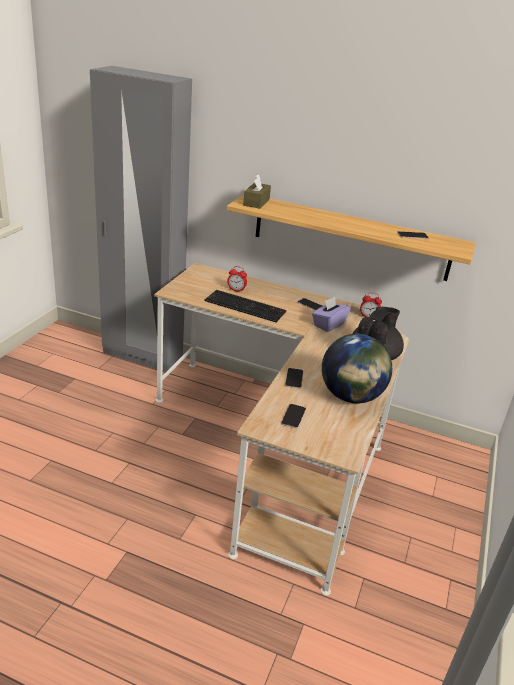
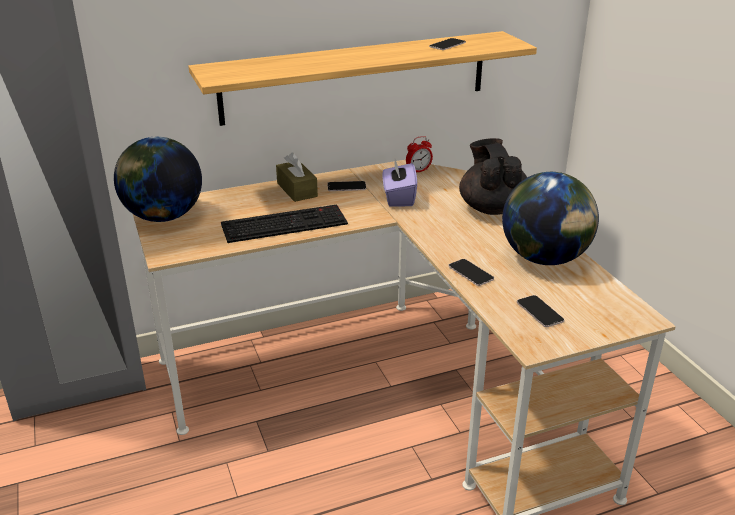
camera: 40 degrees left, 0 degrees up
alarm clock [227,266,247,292] -> none
brown tissue box [243,174,271,209] -> brown tissue box moved to [276,153,318,202]
none -> globe [114,137,202,222]

